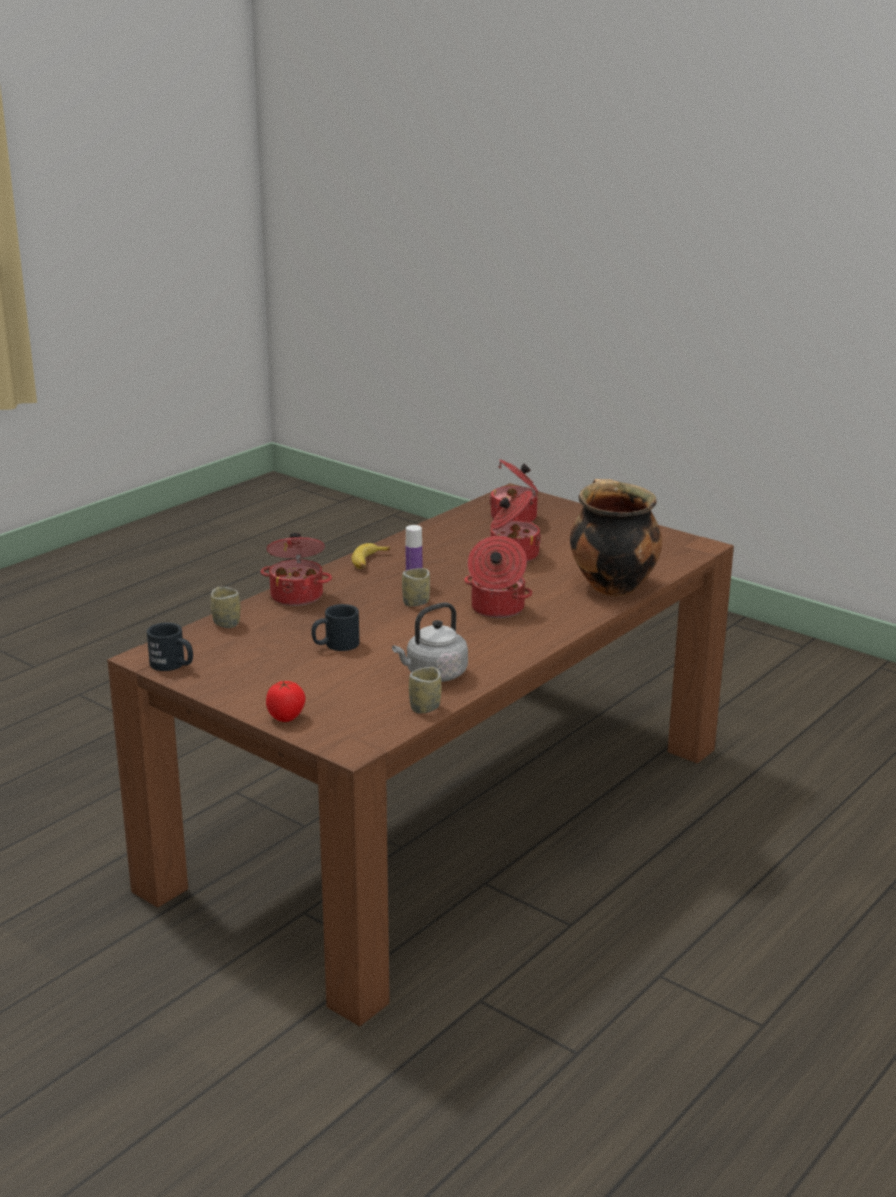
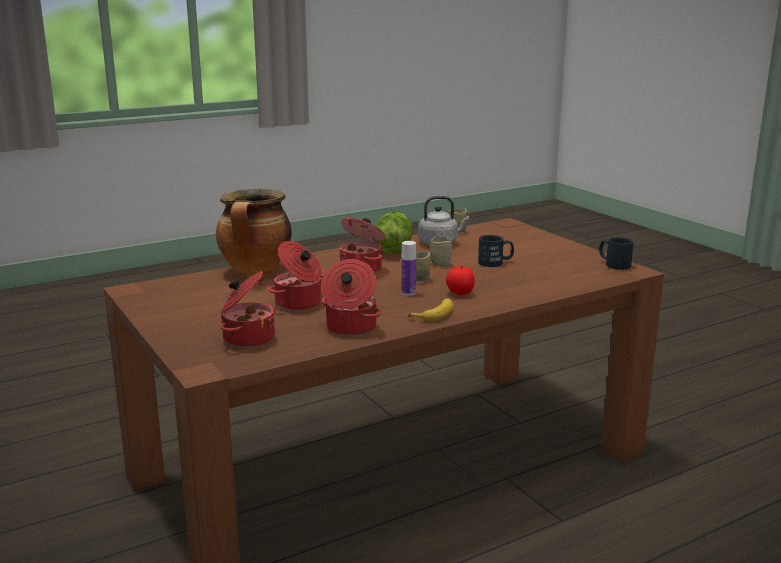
camera: 160 degrees left, 5 degrees down
cup [211,587,240,628] -> cup moved to [430,236,452,267]
cooking pot [260,533,332,606] -> cooking pot moved to [321,259,382,336]
tomato [266,681,305,722] -> tomato moved to [446,266,475,295]
none -> lettuce [375,212,412,254]

